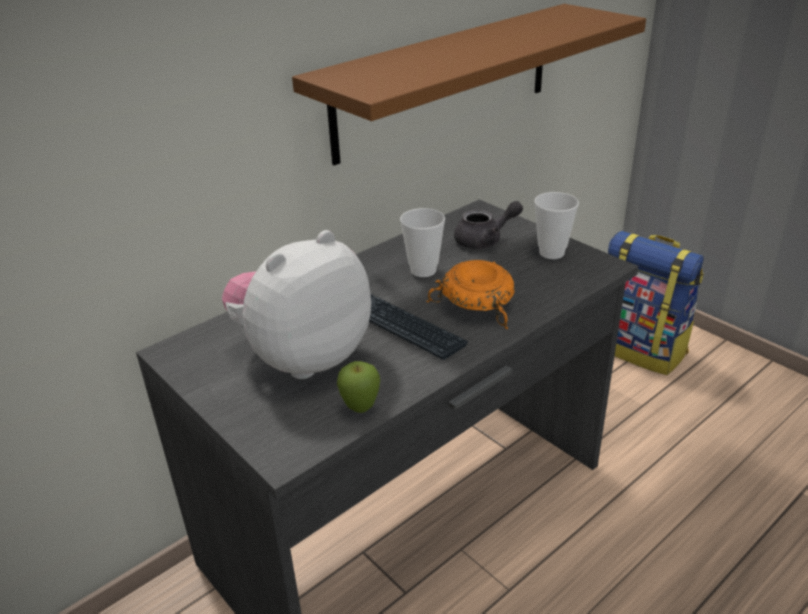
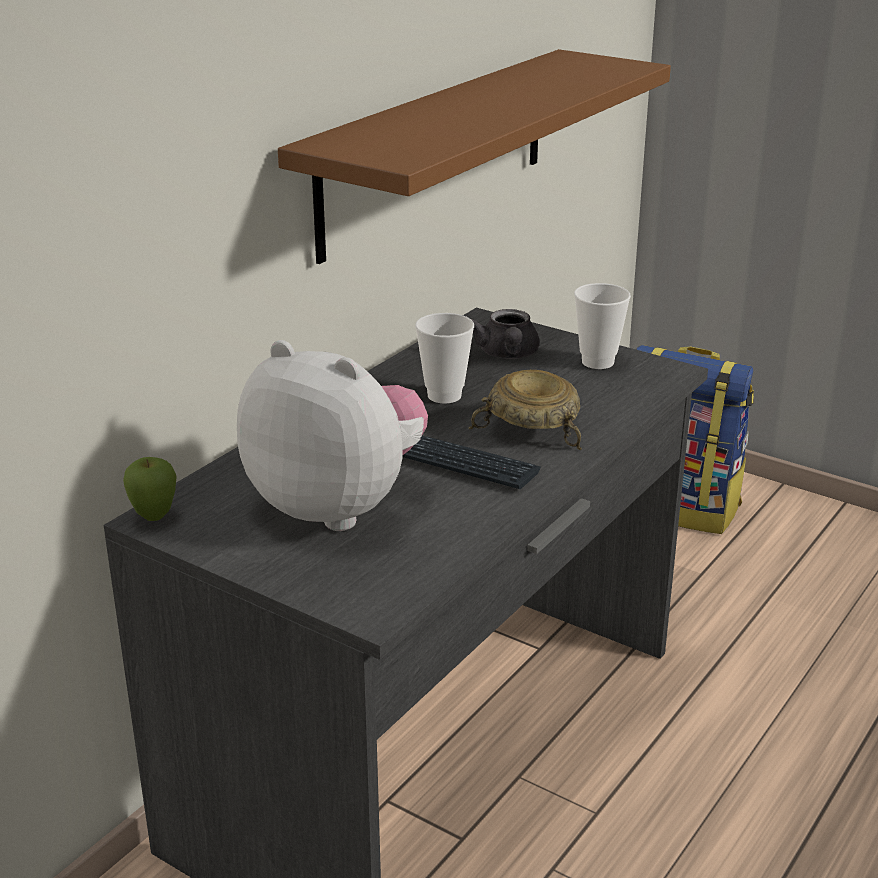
camera: 15 degrees left, 5 degrees down
plush toy [222,230,371,379] -> plush toy turned 90 degrees clockwise [237,340,428,531]
apple [337,361,380,413] -> apple moved to [123,457,177,521]
orange bowl [426,260,515,329] -> beige bowl [469,370,582,450]
grey teapot [454,201,523,249] -> grey teapot turned 120 degrees clockwise [471,309,540,359]

